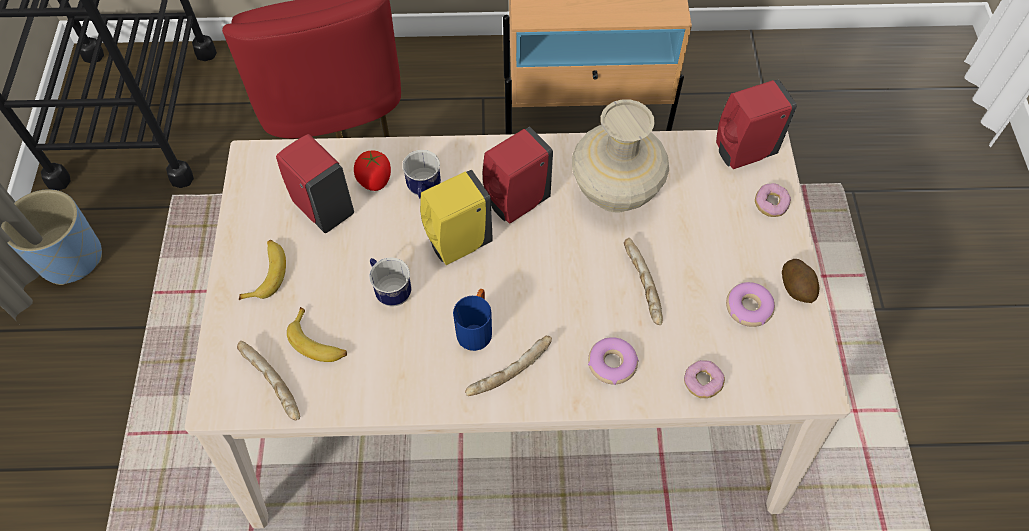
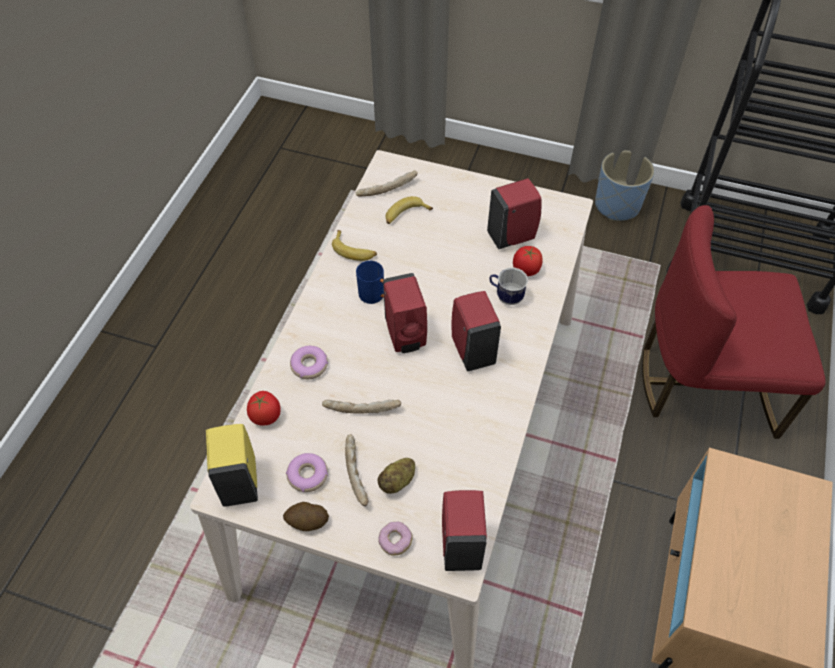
camera: 110 degrees right, 5 degrees down
banana [239,240,286,300] -> banana moved to [332,230,377,261]
mug [369,257,412,307] -> none
yellow soap dispenser [420,170,493,265] -> yellow soap dispenser moved to [206,424,258,507]
bread [465,336,552,396] -> bread moved to [345,434,368,506]
beige vase [572,99,669,212] -> none
donut [684,360,725,398] -> tomato [247,391,281,426]
none -> potato [377,458,415,494]
none -> red soap dispenser [383,273,427,353]

